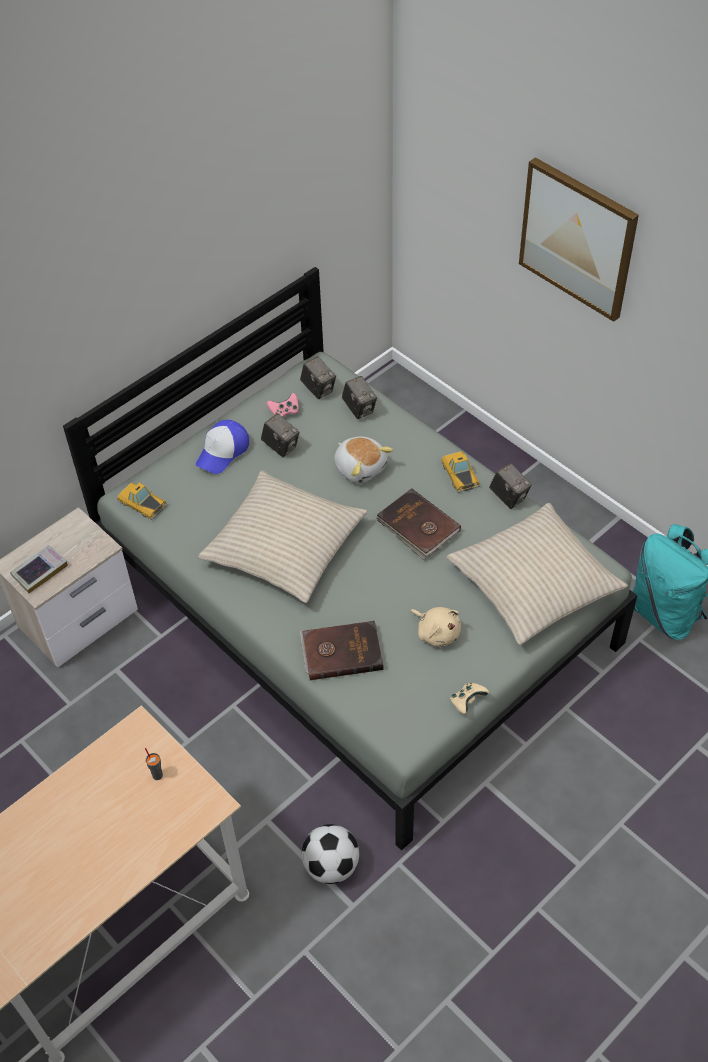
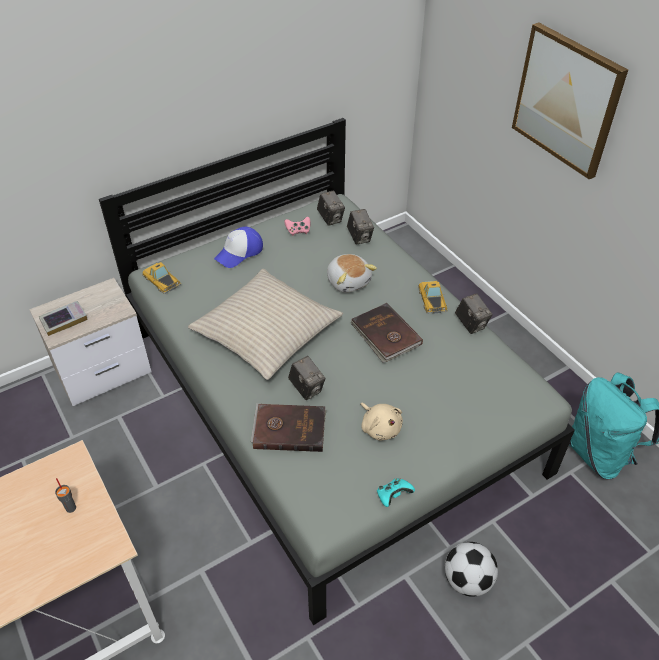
camera: 10 degrees right, 5 degrees down
camera [261,413,299,457] -> camera moved to [288,356,326,400]
football [302,824,359,884] -> football moved to [445,542,498,597]
beige pillow [446,503,628,645] -> none
beige game controller [450,683,489,714] -> turquoise game controller [377,478,415,507]

